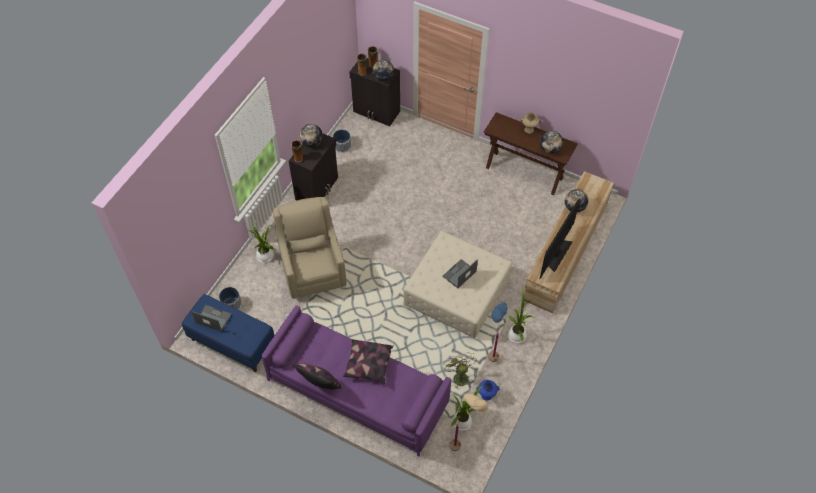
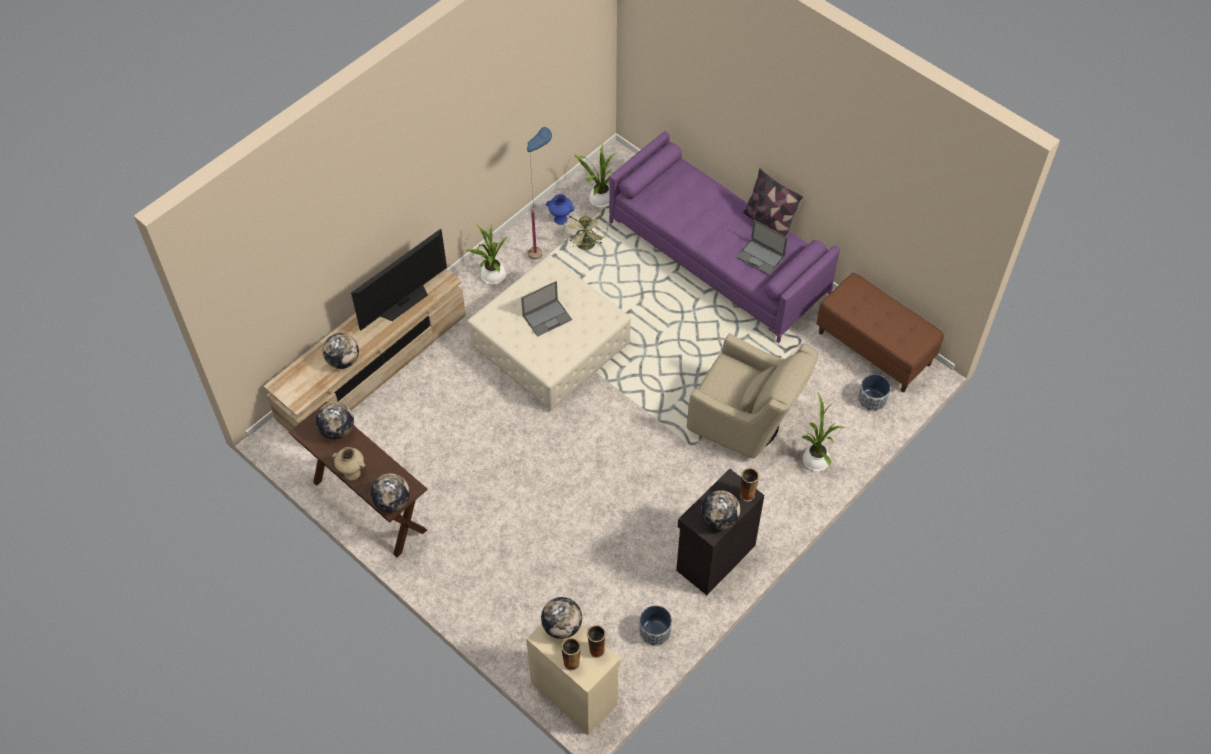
camera: 165 degrees left, 0 degrees up
blue bench [182,294,275,372] -> brown bench [816,273,944,392]
laptop [191,305,231,332] -> laptop moved to [736,220,788,275]
beige armchair [273,197,347,299] -> beige armchair turned 60 degrees counterclockwise [687,333,818,458]
pillow [343,339,394,384] -> none
black cabinet [349,58,400,126] -> beige cabinet [526,624,621,735]
beige floor lamp [449,393,488,451] -> none
none -> globe [371,473,410,512]

